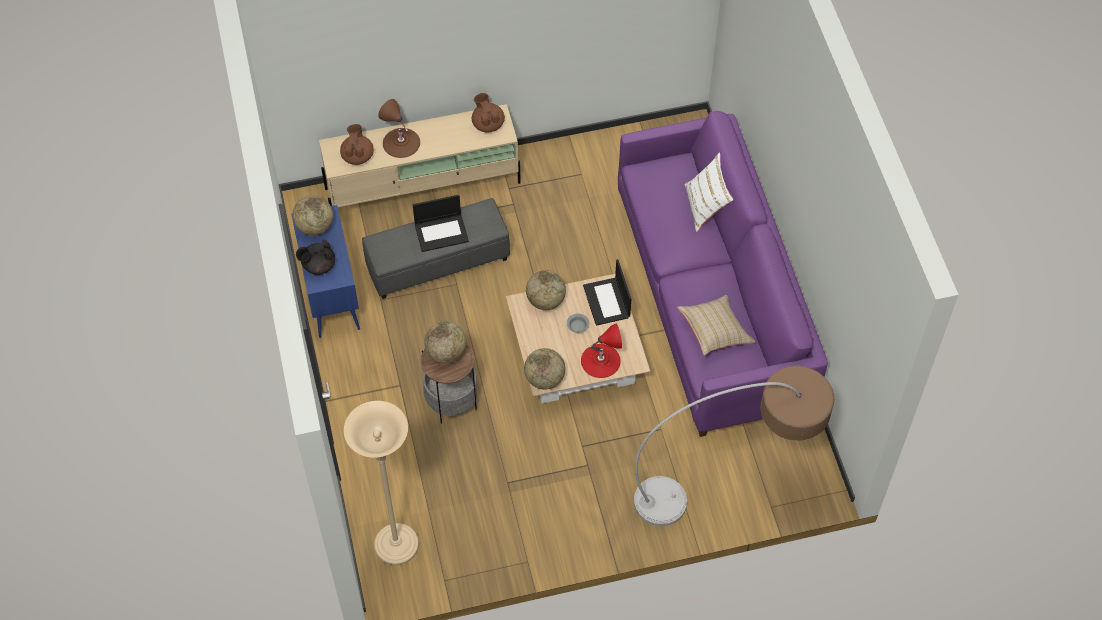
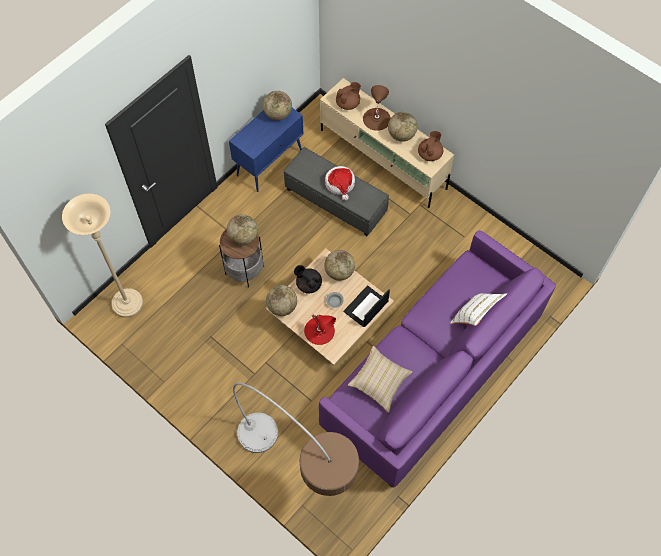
camera: 55 degrees right, 5 degrees up
black teapot [296,240,335,275] -> black teapot moved to [294,265,322,294]
laptop [413,195,469,252] -> hat [325,166,355,201]
none -> globe [388,112,417,142]

